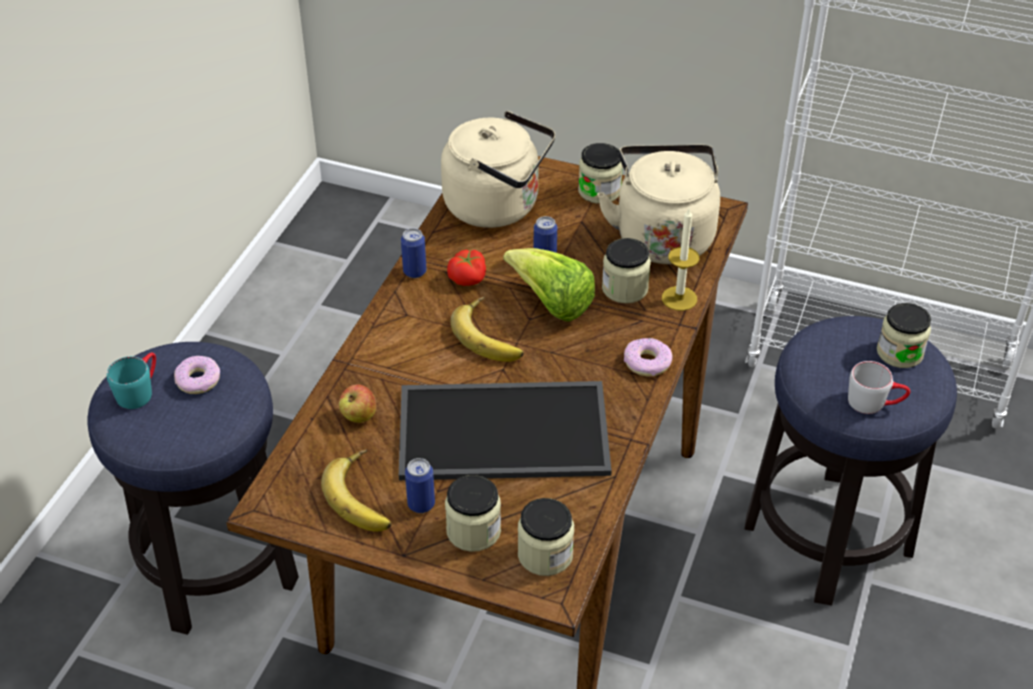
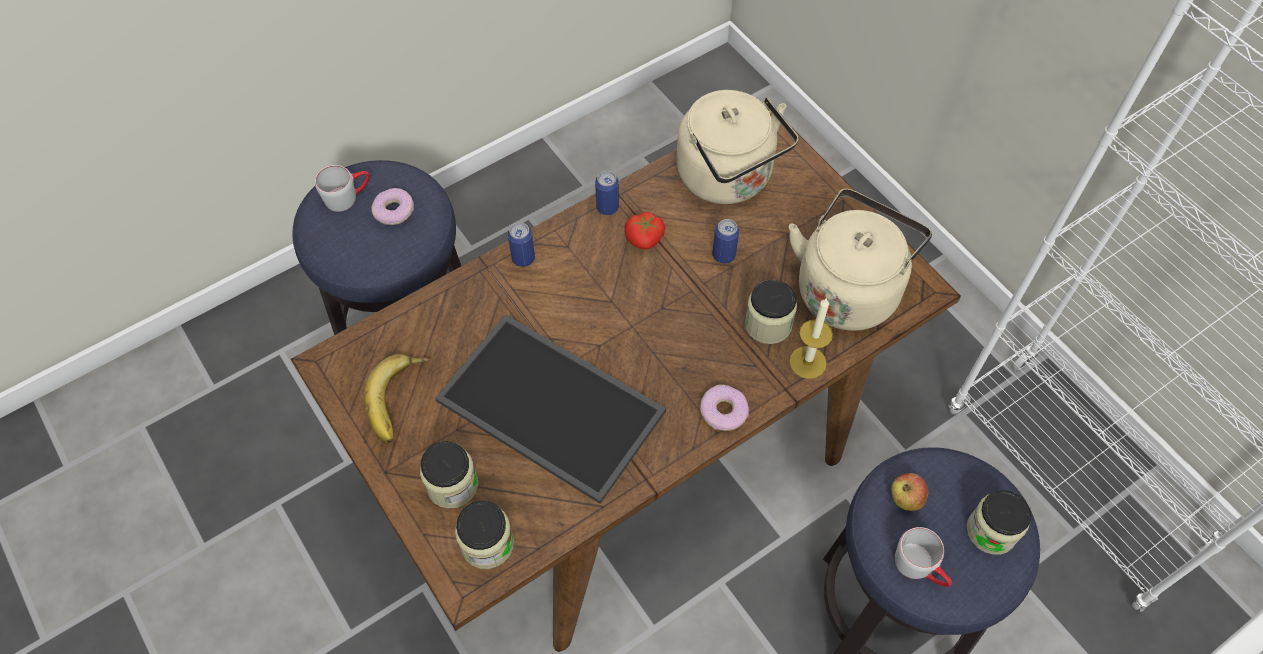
camera: 35 degrees right, 15 degrees up
turquoise mug [107,353,156,409] -> grey mug [315,165,369,212]
apple [339,385,376,423] -> apple moved to [891,473,928,511]
can [405,458,435,513] -> can moved to [508,222,535,267]
banana [450,297,524,362] -> none
lettuce [503,248,595,322] -> none
jar [578,143,623,204] -> none

